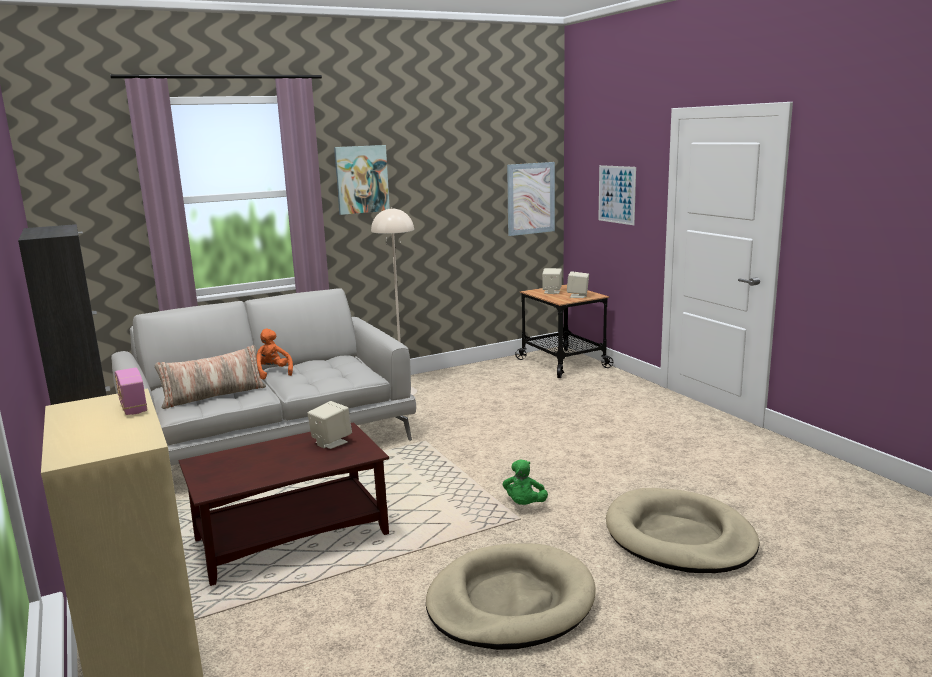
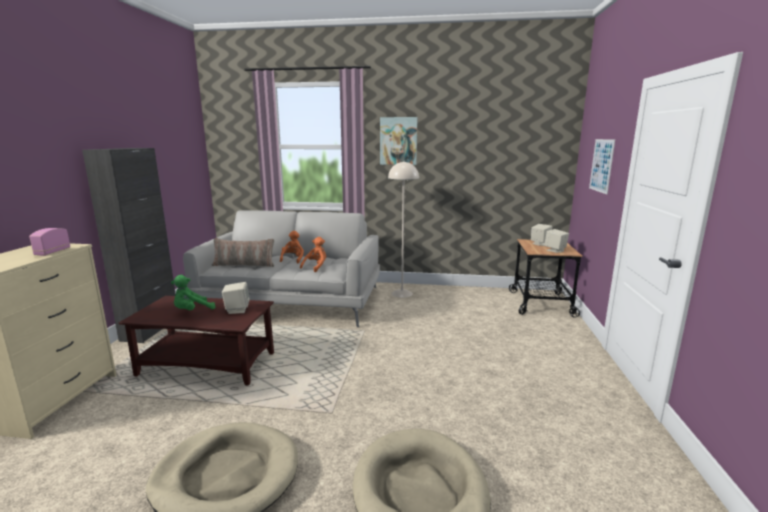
camera: 35 degrees right, 0 degrees up
green plush toy [503,459,548,505] -> green plush toy moved to [171,275,216,310]
picture [507,162,555,236] -> none
none -> orange plush toy [300,237,326,272]

